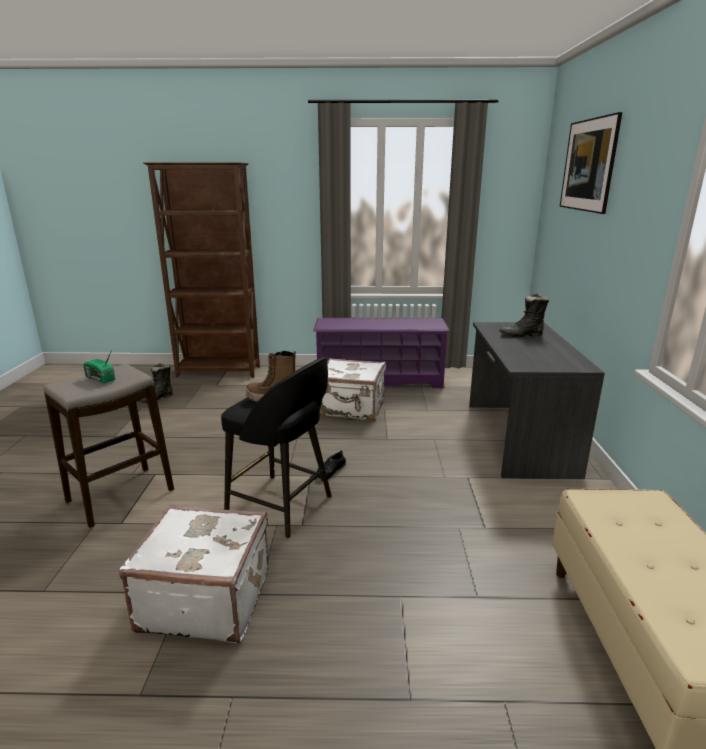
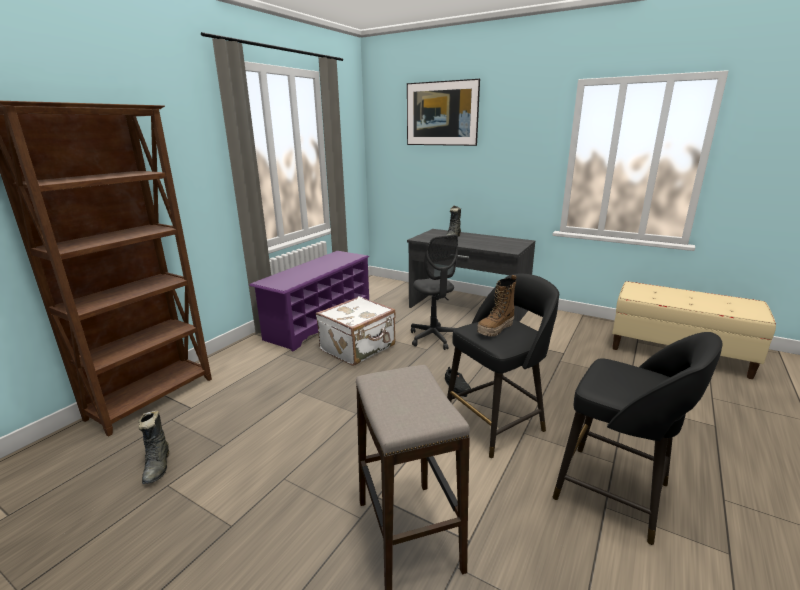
camera: 60 degrees left, 0 degrees up
radio [83,350,115,383] -> none
white suitcase [119,505,269,643] -> black stool [553,332,722,545]
none -> grey office chair [411,235,458,350]

